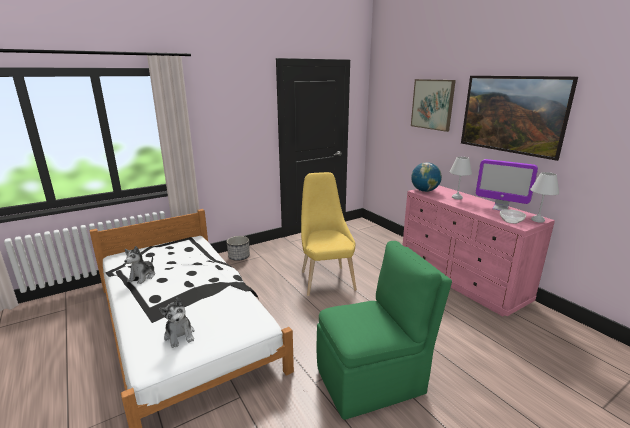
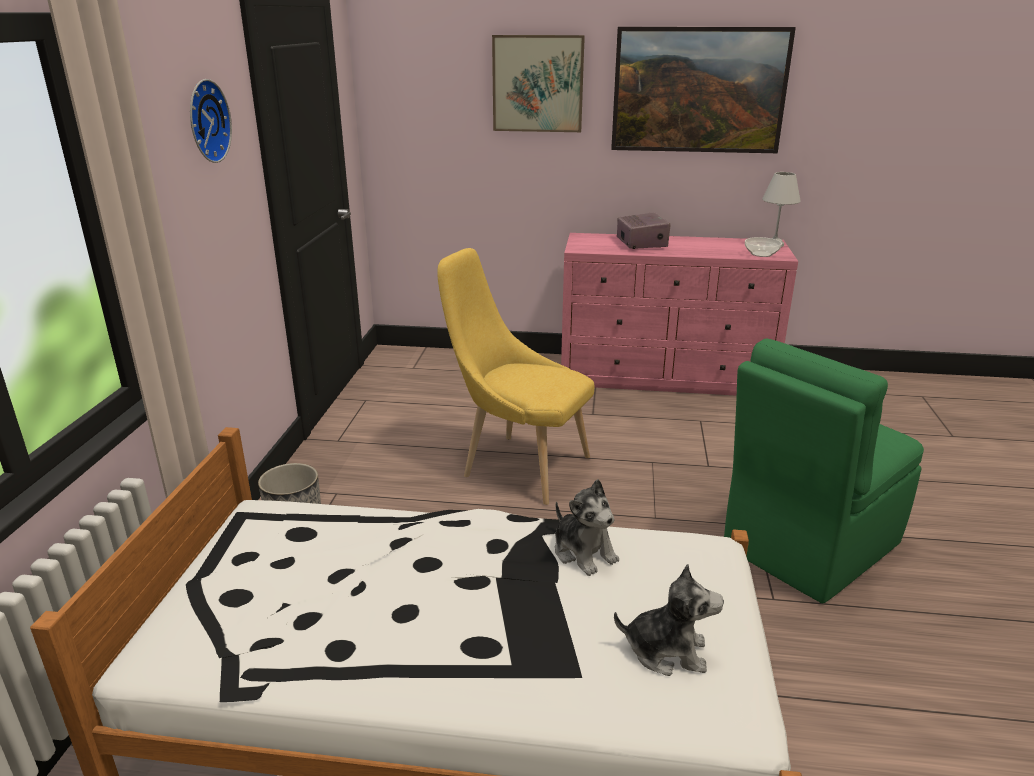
camera: 50 degrees left, 5 degrees up
plush toy [124,246,155,284] -> plush toy moved to [555,479,619,576]
green chair [317,241,452,420] -> green chair turned 150 degrees counterclockwise [724,339,924,603]
globe [411,162,442,192] -> none
white table lamp [450,157,472,199] -> radio [617,212,671,249]
monitor [476,159,538,211] -> none
none -> wall clock [190,79,232,163]

